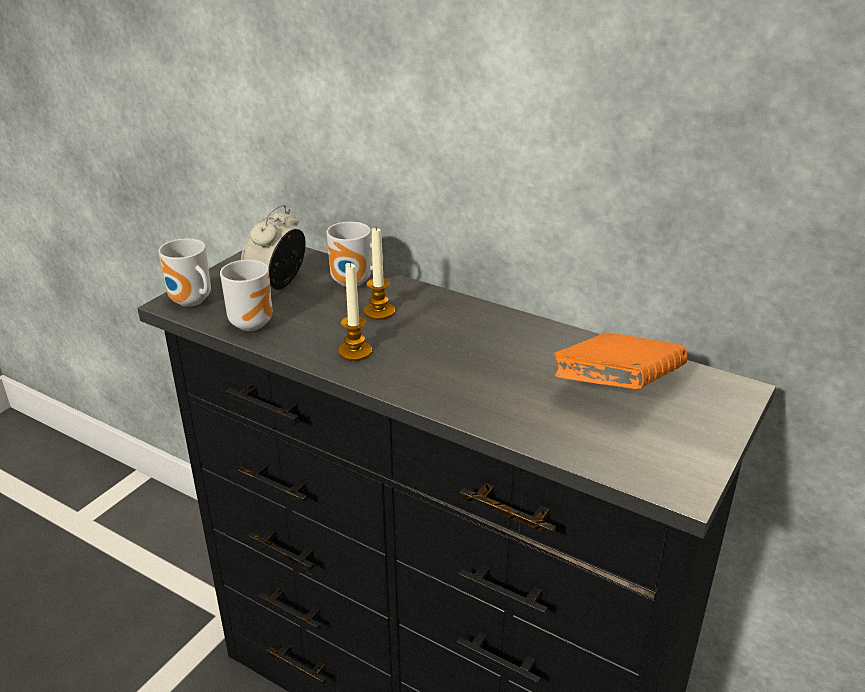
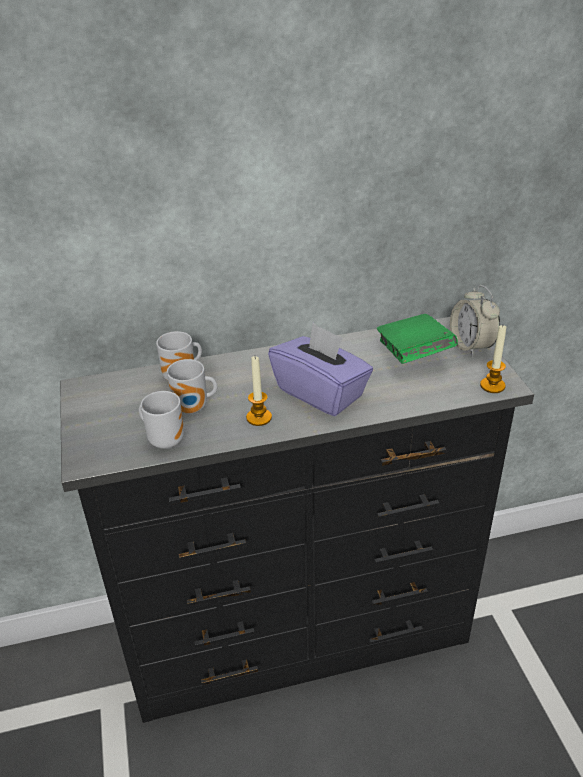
camera: 45 degrees left, 5 degrees up
mug [159,238,211,307] -> mug moved to [167,359,217,414]
alarm clock [241,204,306,290] -> alarm clock moved to [450,285,500,357]
candle [364,228,395,320] -> candle moved to [480,325,506,393]
orange book [553,332,688,389] -> green book [377,314,458,364]
none -> purple tissue box [268,323,373,416]

